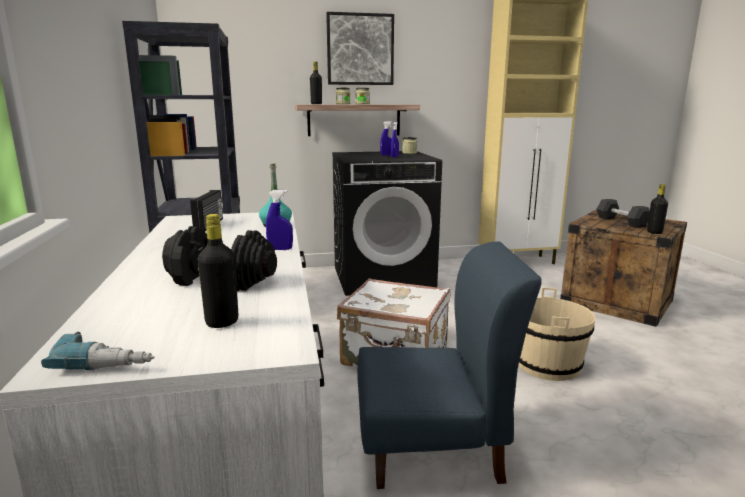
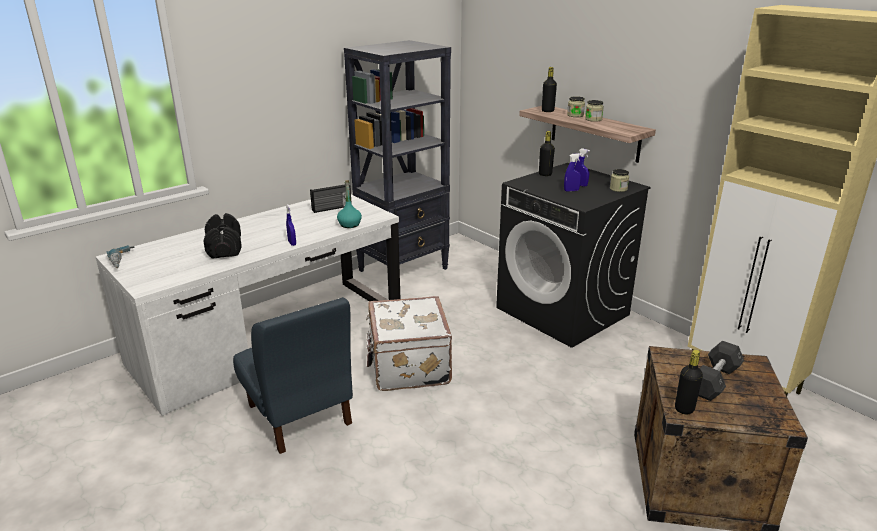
camera: 60 degrees right, 10 degrees up
black bottle [198,214,238,328] -> black bottle moved to [539,131,555,176]
picture [326,12,394,85] -> none
beige bucket [518,288,596,381] -> none

